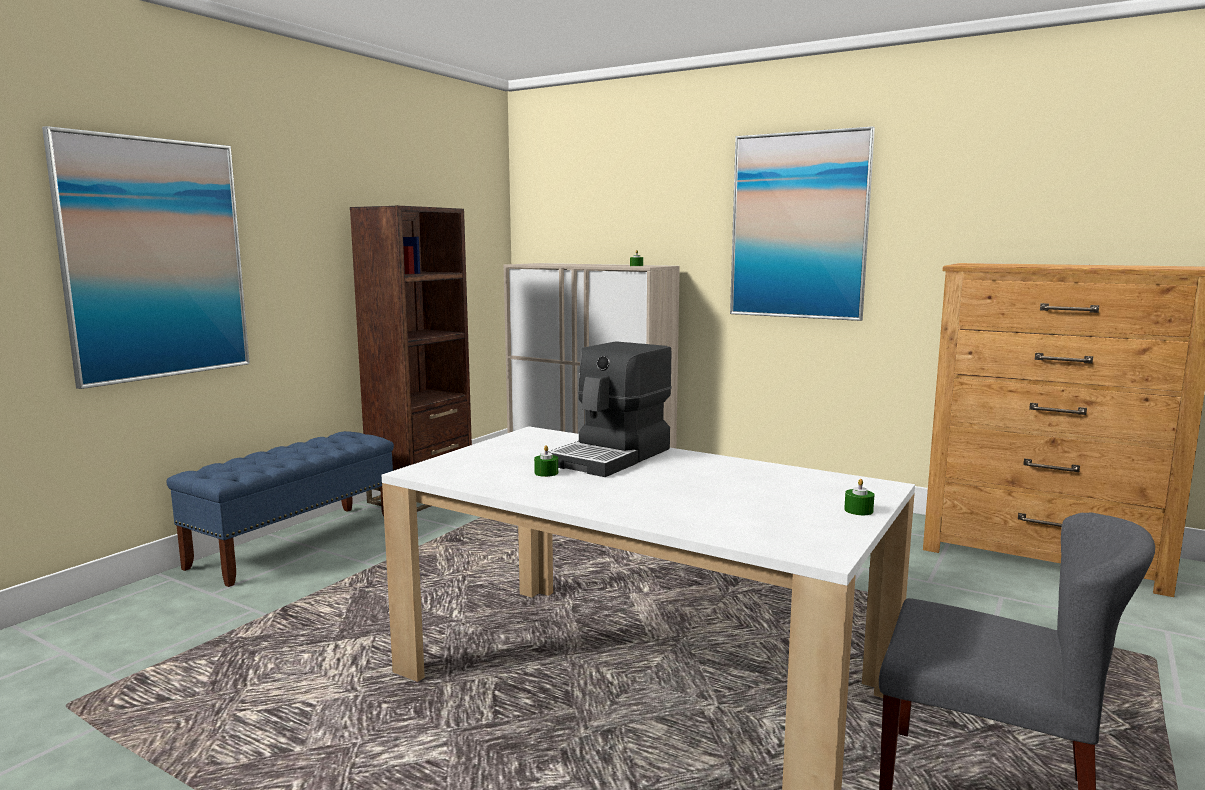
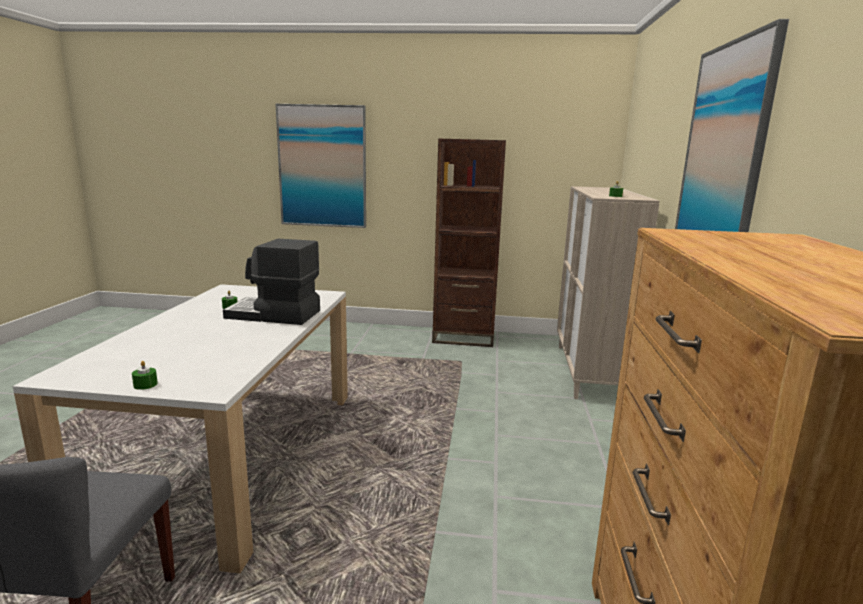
camera: 65 degrees right, 5 degrees up
blue bench [166,431,394,587] -> none

